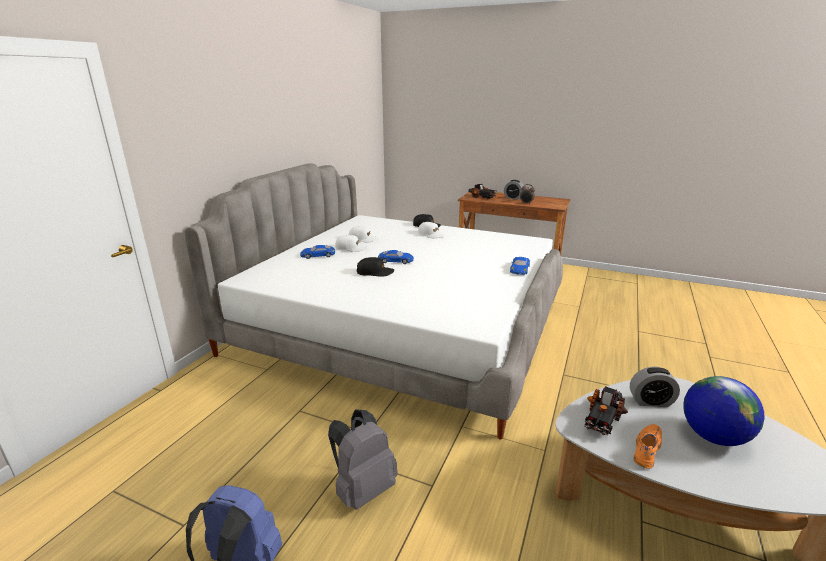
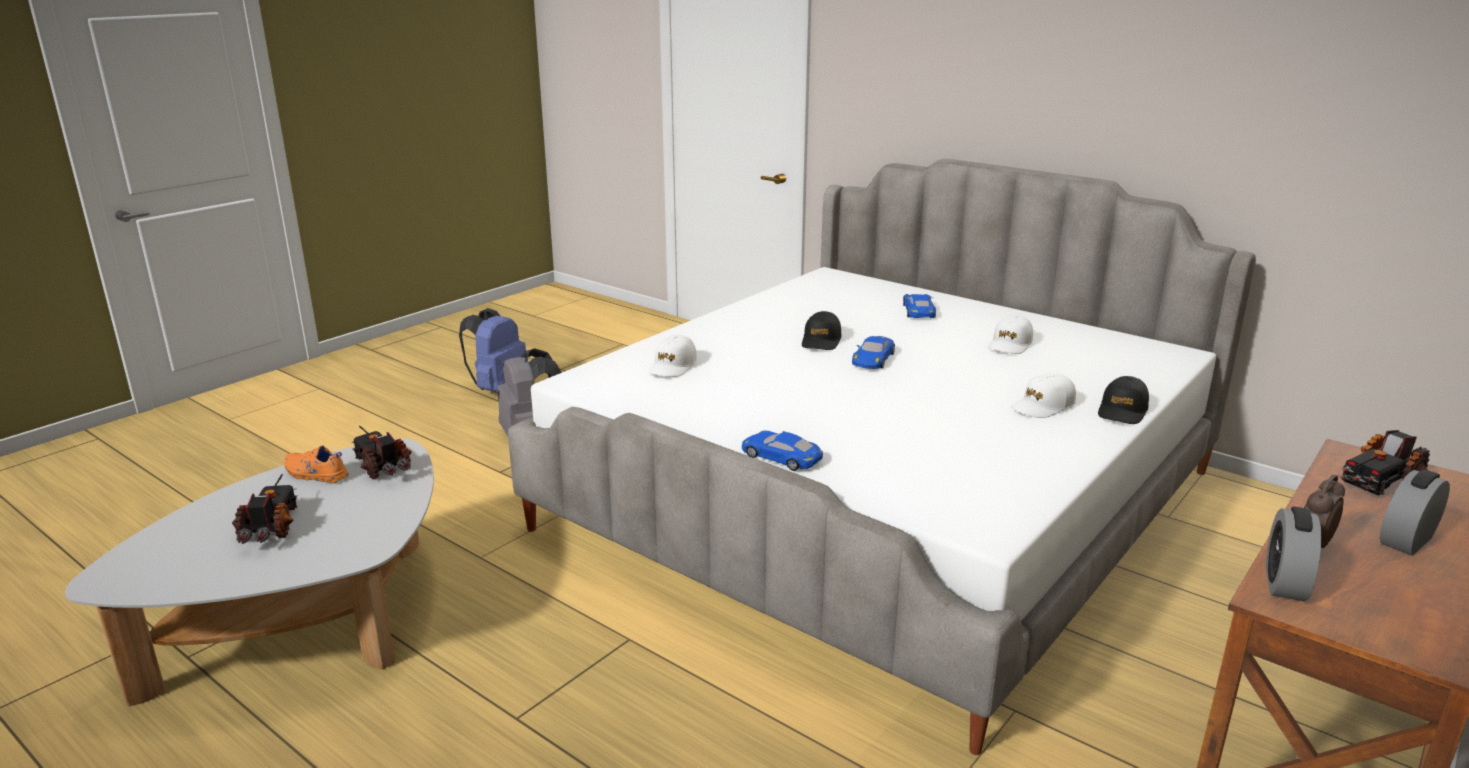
camera: 105 degrees right, 0 degrees up
white cap [335,235,368,252] -> white cap moved to [648,335,697,377]
alarm clock [630,367,680,407] -> alarm clock moved to [1266,506,1321,601]
orange shoe [634,424,662,469] -> orange shoe turned 150 degrees clockwise [284,445,349,483]
globe [683,376,765,446] -> toy truck [232,474,298,544]

